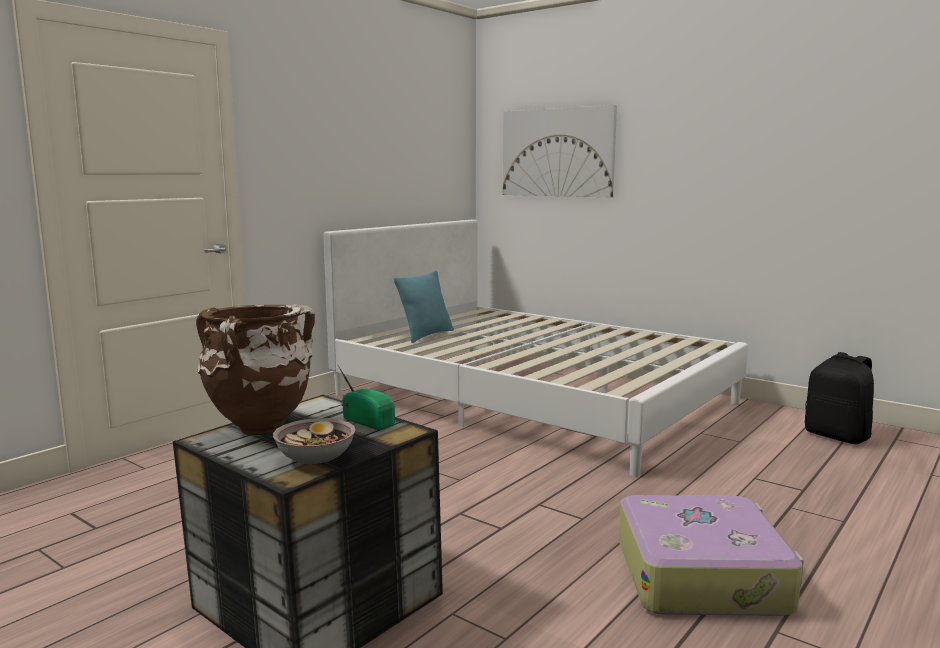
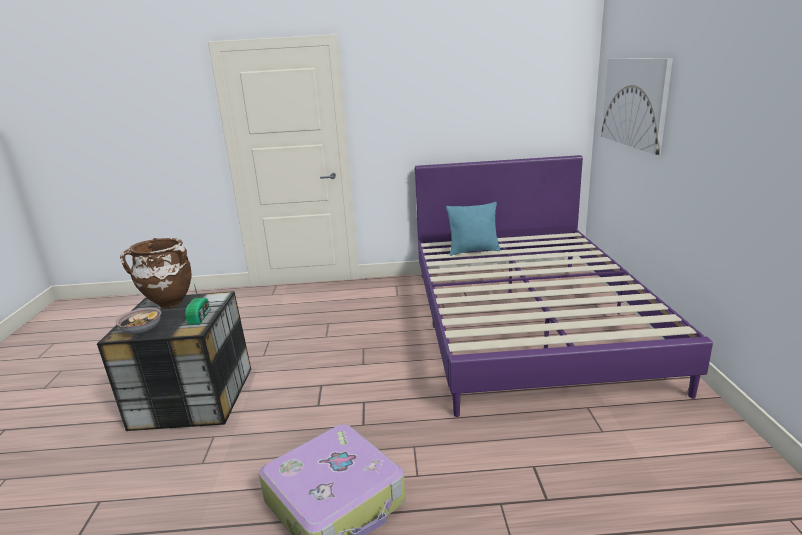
camera: 50 degrees right, 10 degrees up
white bed [324,219,748,477] -> purple bed [415,155,713,417]
black backpack [805,352,874,444] -> none

